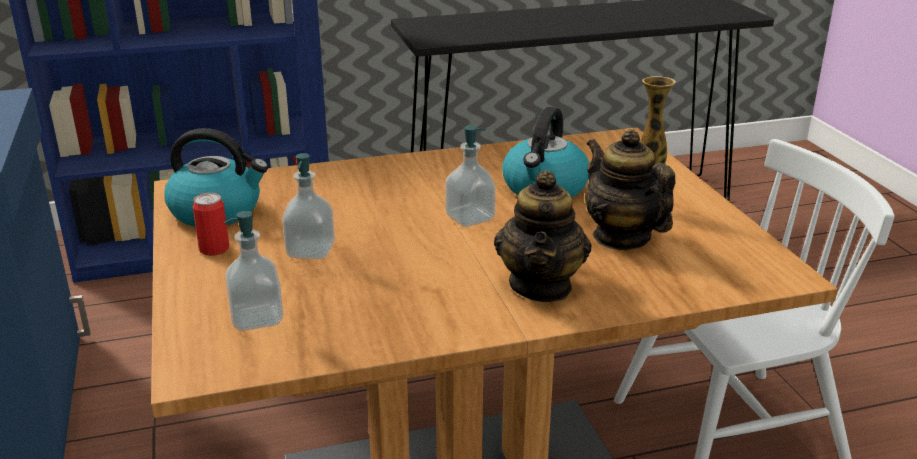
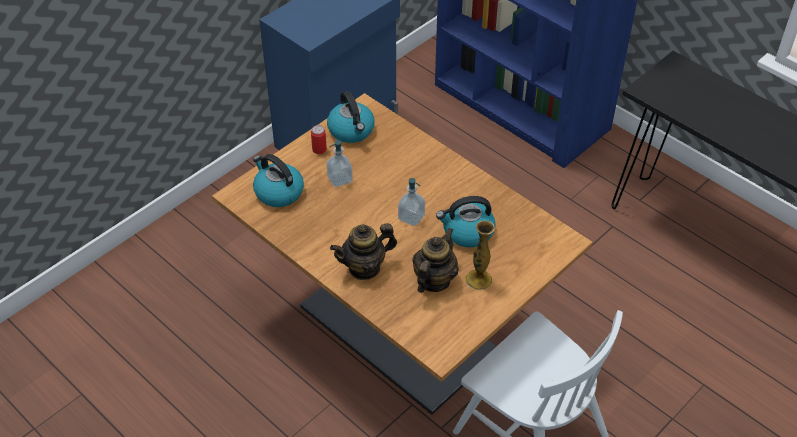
camera: 60 degrees right, 20 degrees up
soap dispenser [224,211,283,331] -> kettle [253,154,304,207]

